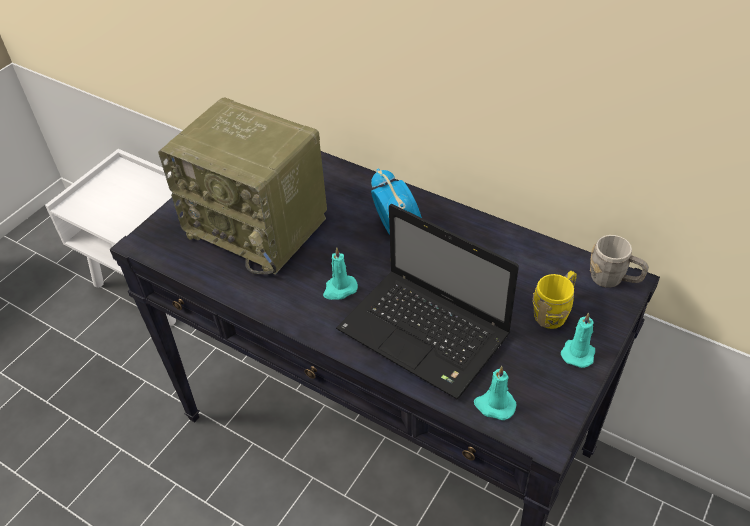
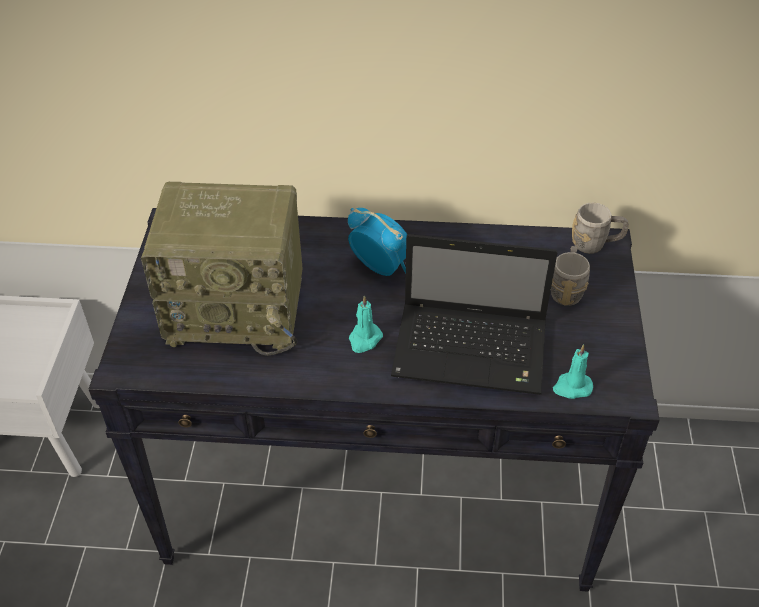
camera: 30 degrees left, 0 degrees up
yellow mug [532,271,577,329] -> grey mug [551,246,590,306]
turquoise candle [561,312,595,368] -> none

